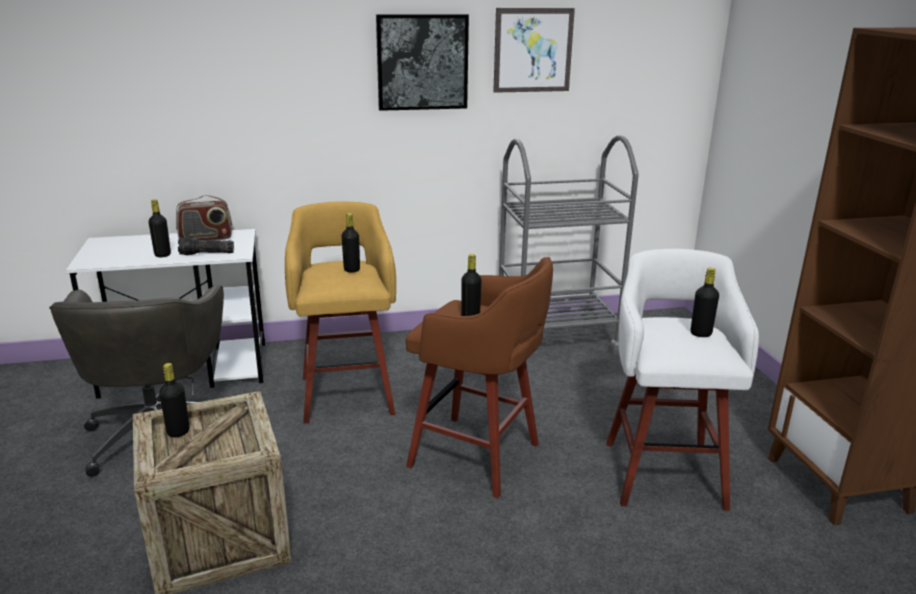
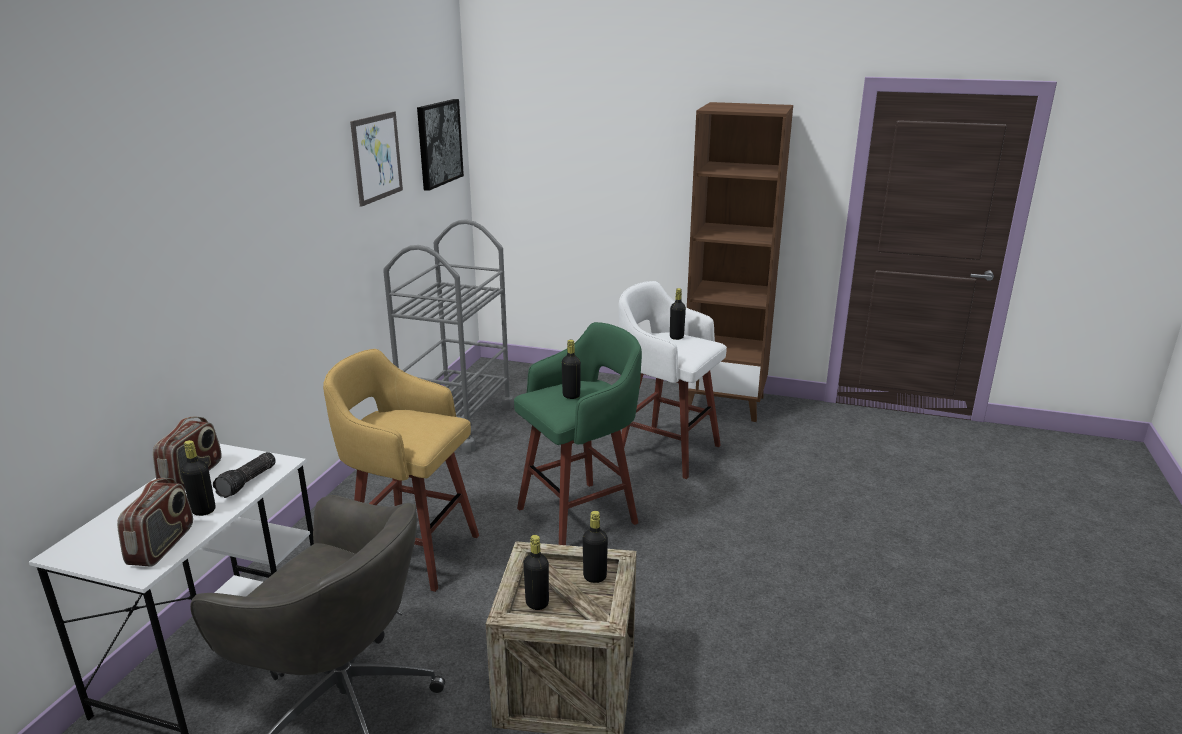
camera: 60 degrees left, 0 degrees up
black bottle [342,213,360,273] -> black bottle moved to [583,511,608,583]
picture [376,14,469,111] -> picture moved to [417,99,464,191]
brown stool [406,257,553,498] -> green stool [514,322,642,545]
none -> radio [117,478,193,567]

